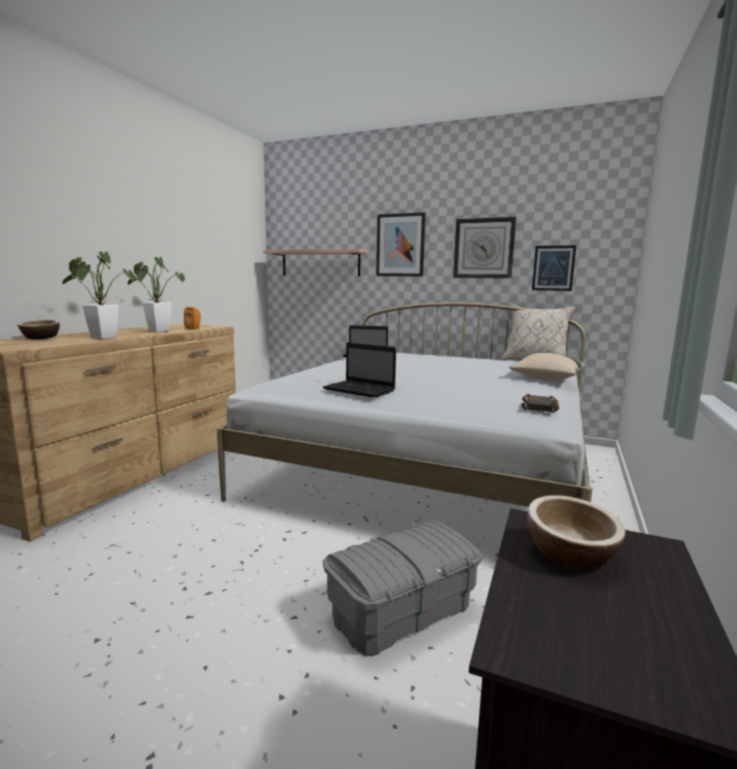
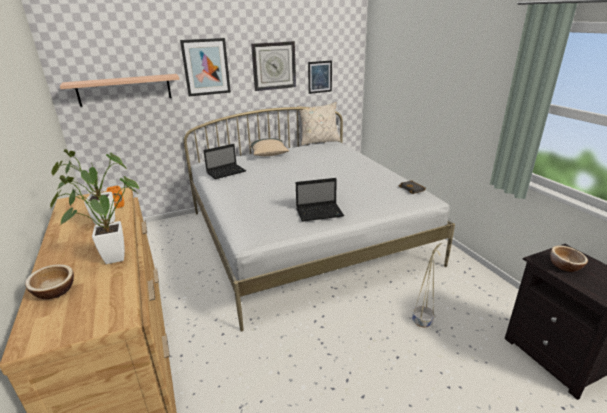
camera: 45 degrees left, 15 degrees up
grey storage box [323,520,483,656] -> beige planter [412,243,442,327]
beige pillow [509,353,585,380] -> beige pillow moved to [248,138,289,156]

